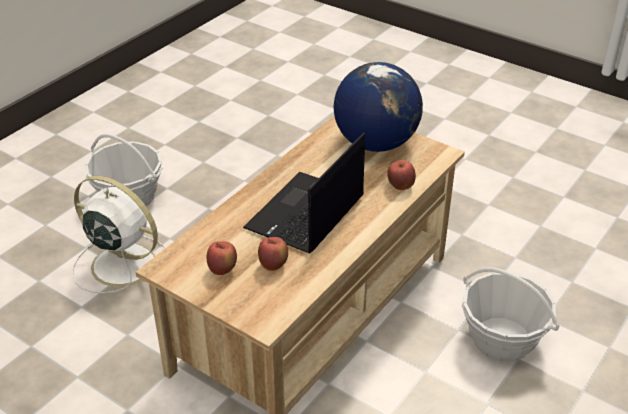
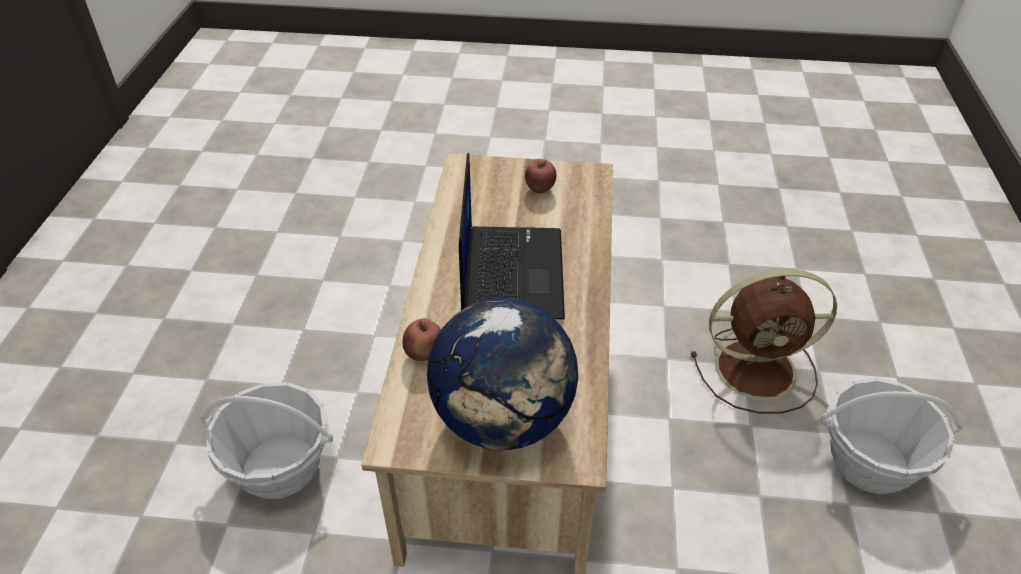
camera: 150 degrees right, 5 degrees up
white fan [72,176,166,294] -> brown fan [691,269,837,414]
apple [258,237,288,271] -> none

